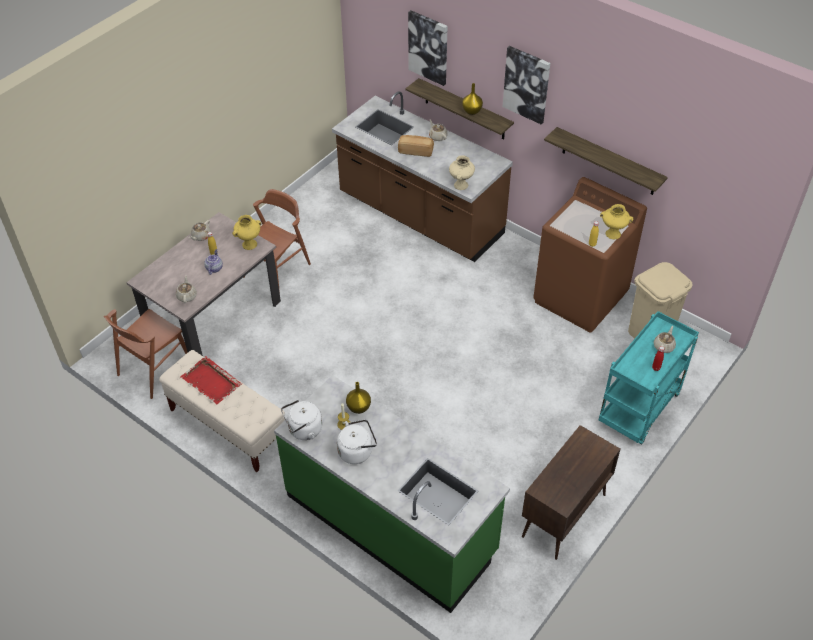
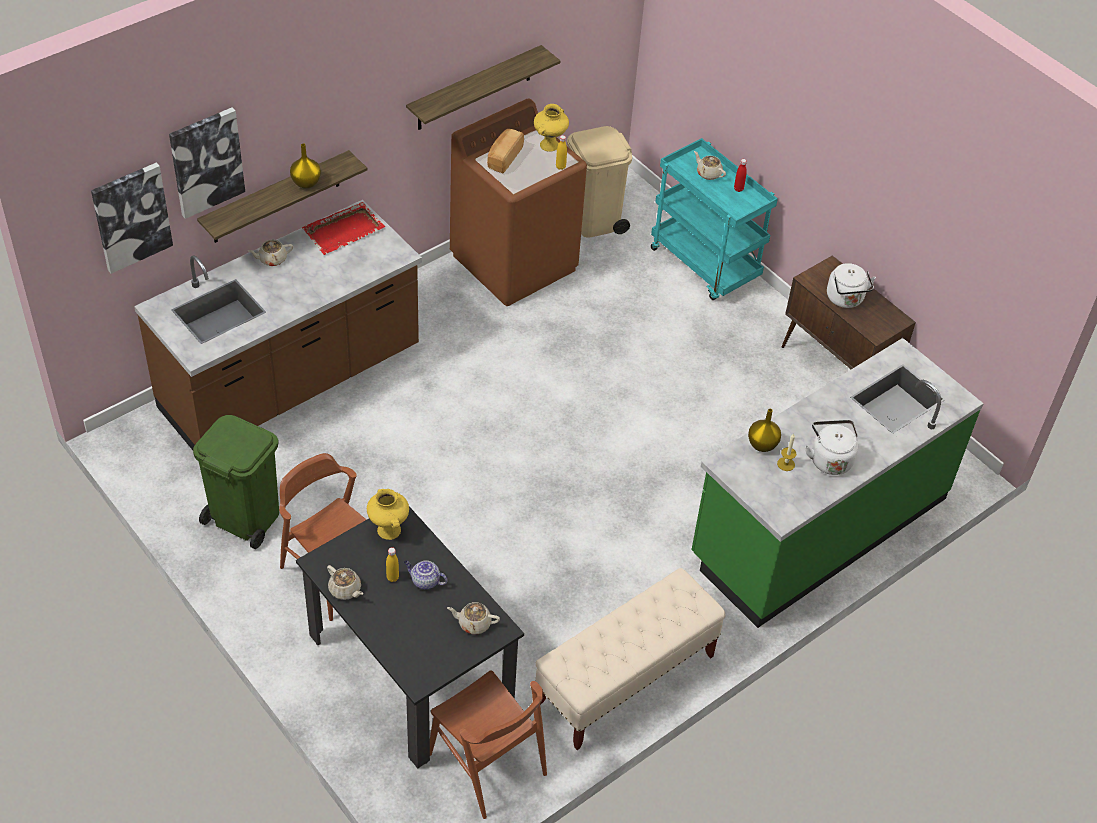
camera: 80 degrees left, 0 degrees up
beige dining table [127,212,281,356] -> black dining table [296,506,524,769]
red tray [180,356,242,404] -> red tray moved to [302,202,385,255]
white kettle [281,400,322,440] -> white kettle moved to [827,263,876,308]
bread [398,135,434,157] -> bread moved to [487,129,524,173]
beige vase [449,155,475,190] -> none
picture [503,46,550,124] -> picture moved to [91,163,173,274]
none -> green trash can [193,415,279,549]

